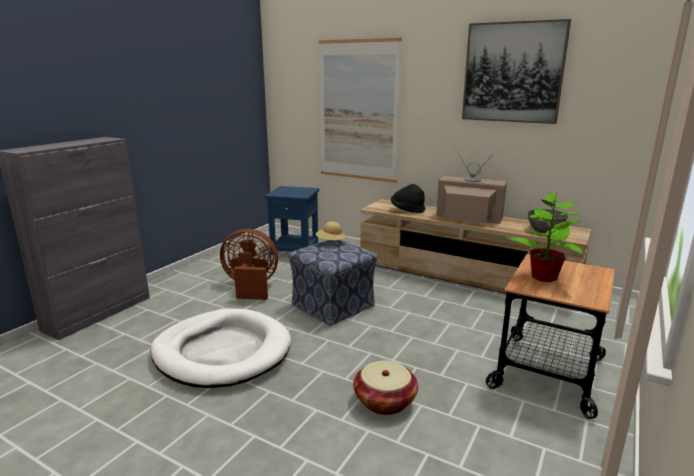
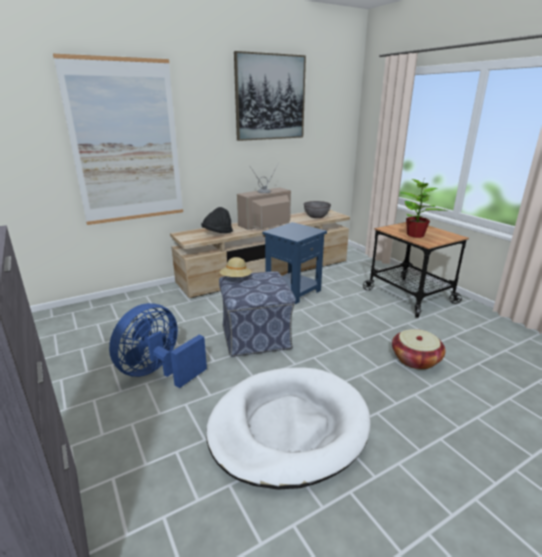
camera: 60 degrees left, 5 degrees up
brown fan [220,229,278,300] -> blue fan [109,303,207,388]
blue side table [265,186,320,255] -> blue side table moved to [262,222,327,304]

